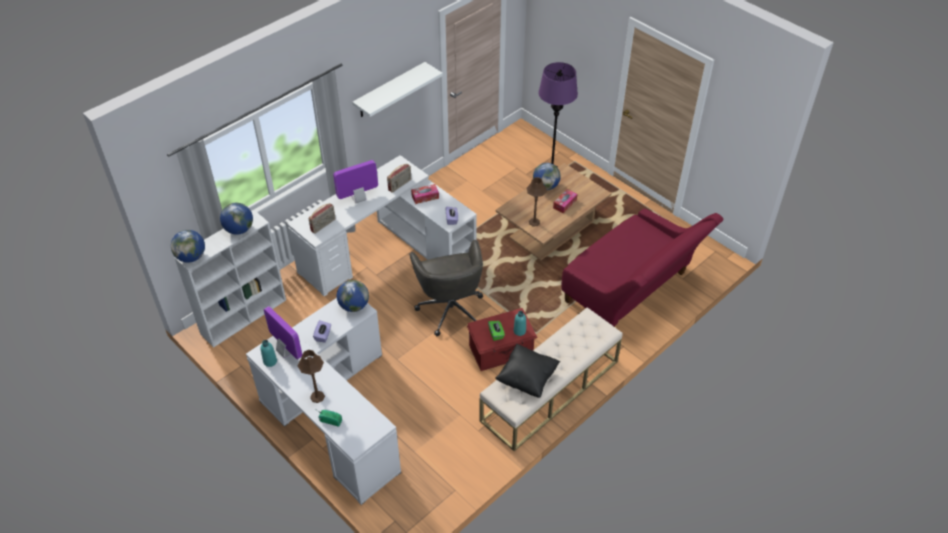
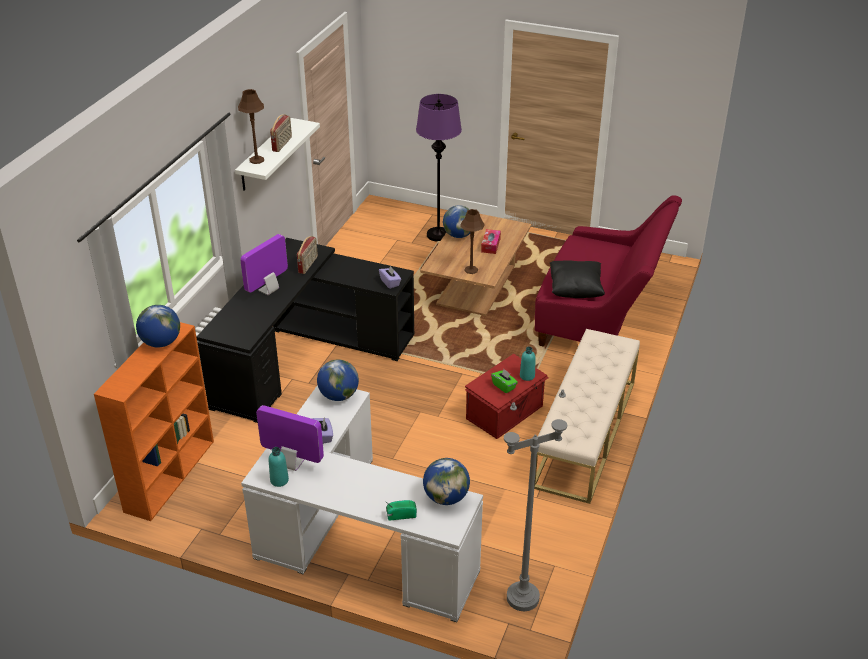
camera: 25 degrees left, 10 degrees down
globe [171,230,205,263] -> globe moved to [423,458,470,505]
white bookcase [174,210,286,348] -> orange bookcase [94,322,214,521]
white desk [287,155,477,296] -> black desk [196,238,414,423]
brown table lamp [298,350,325,403] -> brown table lamp moved to [238,89,264,164]
radio [309,203,336,234] -> radio moved to [270,114,292,152]
grey office chair [409,240,483,336] -> none
tissue box [411,184,439,204] -> none
black pillow [495,344,560,398] -> black pillow moved to [550,261,605,298]
none -> grey floor lamp [504,390,567,611]

